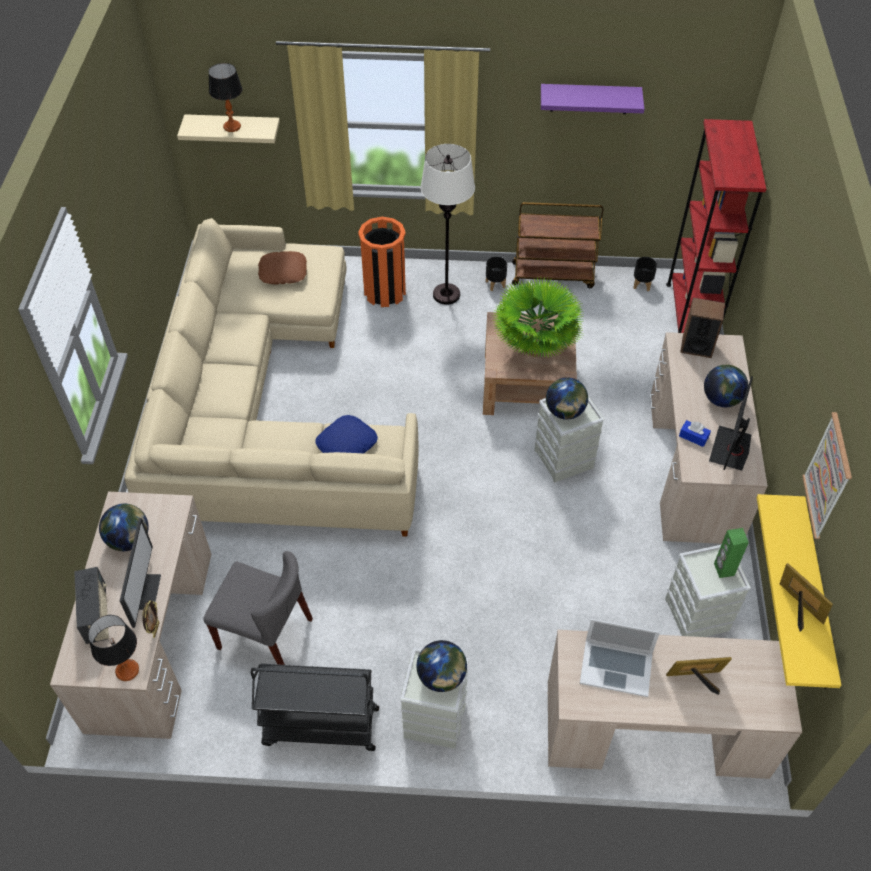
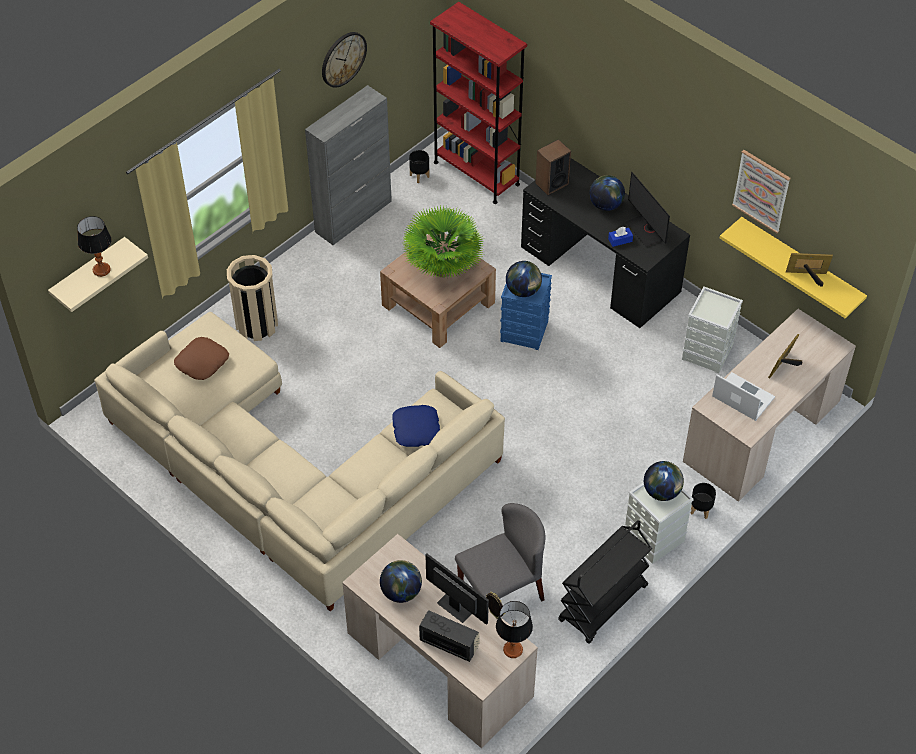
camera: 50 degrees left, 0 degrees up
orange trash can [358,217,406,307] -> beige trash can [227,255,278,341]
white floor lamp [420,144,475,305] -> none
black planter [486,256,507,291] -> black planter moved to [690,483,716,519]
brown cart [512,202,603,288] -> grey cabinet [305,85,392,245]
grey storage box [534,396,604,482] -> blue storage box [500,273,552,350]
purple shelf [541,84,644,114] -> wall clock [322,32,367,87]
laptop [580,619,660,697] -> laptop turned 105 degrees counterclockwise [712,372,775,421]
beige desk [650,332,768,544] -> black desk [521,158,690,328]
green speaker [714,528,749,578] -> none

